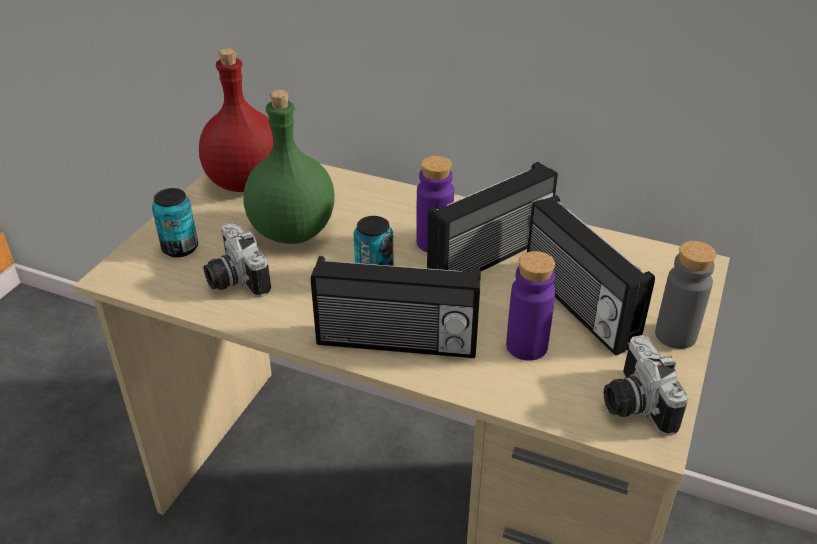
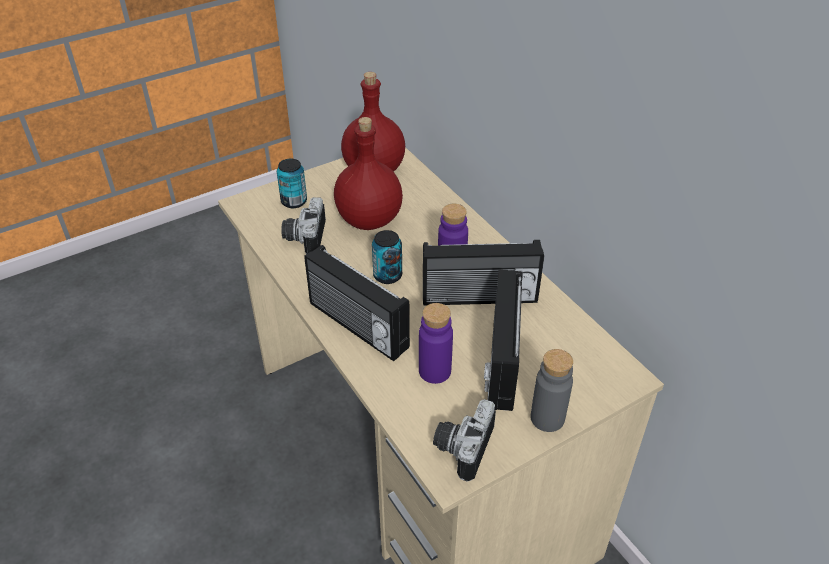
camera: 35 degrees right, 5 degrees up
green bottle [243,90,335,244] -> red bottle [334,117,403,230]

